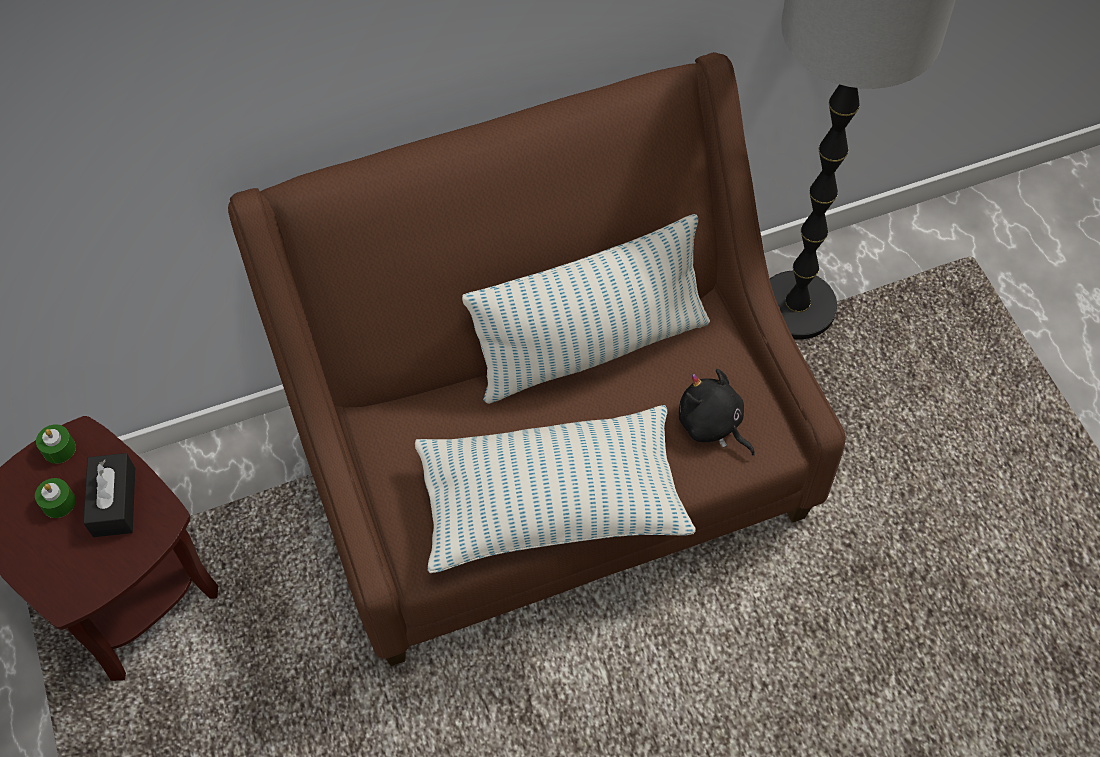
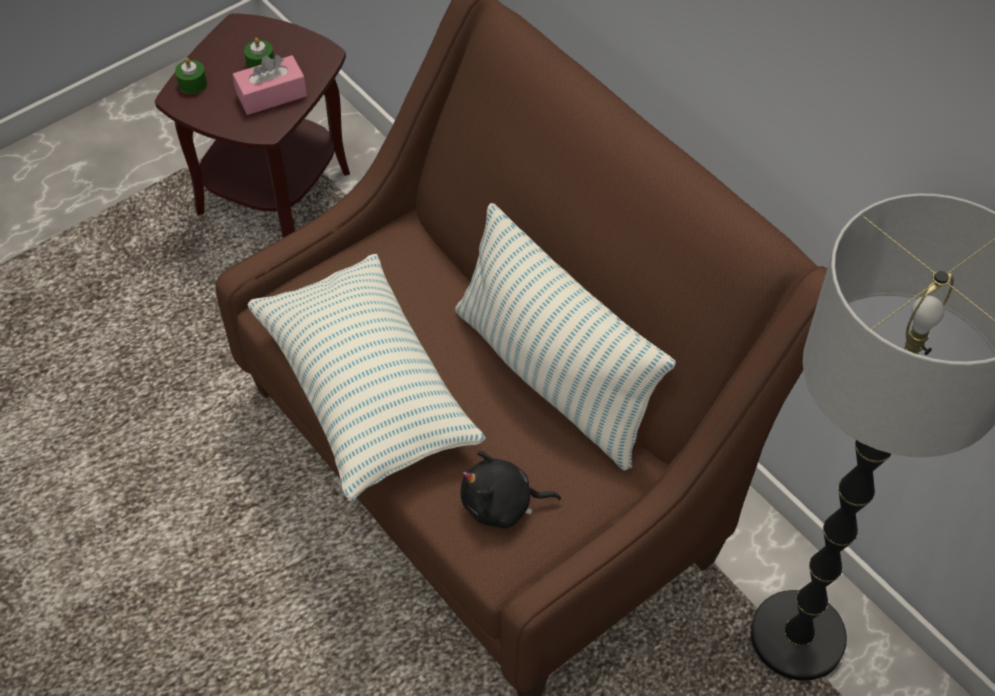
camera: 70 degrees right, 5 degrees down
green candle [36,424,76,464] -> green candle moved to [175,58,207,94]
black tissue box [83,453,135,537] -> pink tissue box [232,55,307,115]
black plush toy [679,369,755,456] -> black plush toy turned 120 degrees counterclockwise [461,451,561,528]

